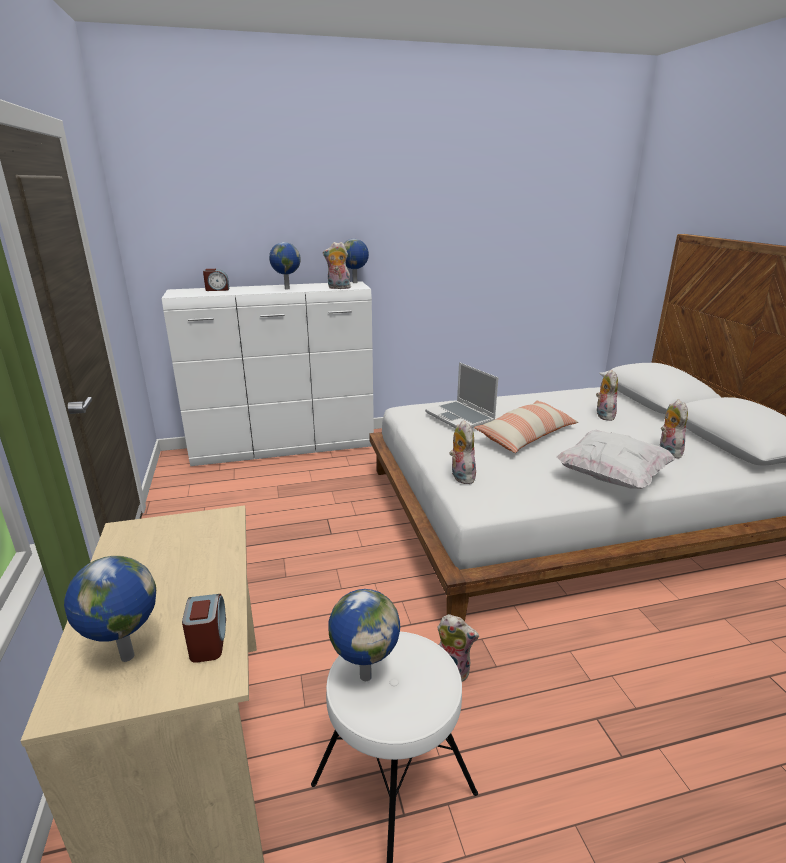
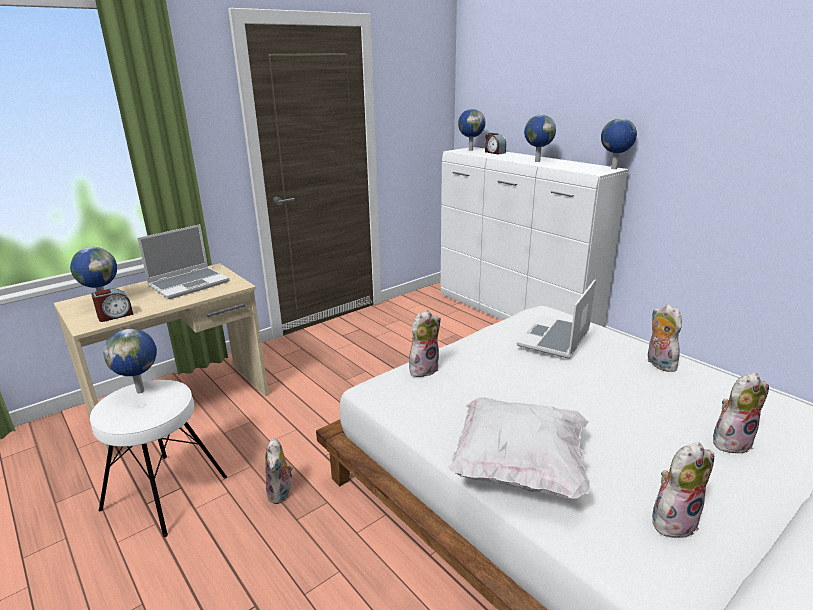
camera: 65 degrees right, 0 degrees up
plush toy [323,242,351,289] -> plush toy moved to [648,304,682,372]
pillow [474,400,578,453] -> none
none -> laptop [137,224,229,299]
none -> globe [458,109,486,151]

